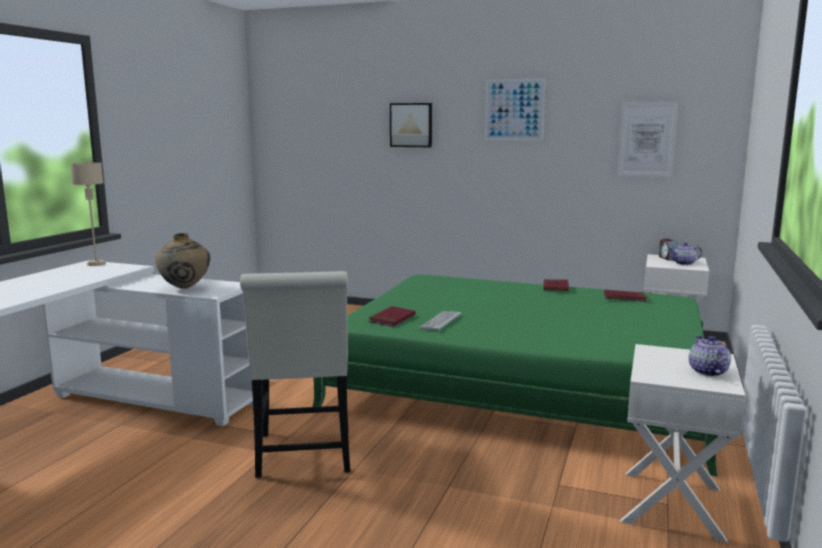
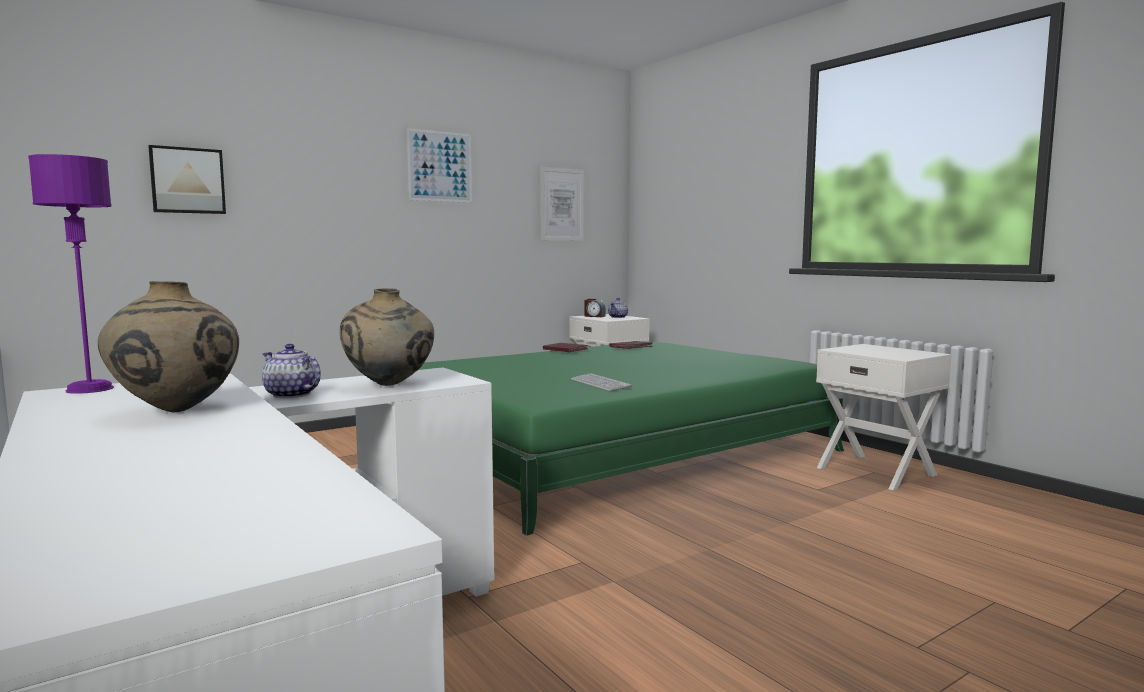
camera: 55 degrees left, 5 degrees down
beige table lamp [70,162,106,266] -> purple table lamp [28,154,114,394]
white chair [240,271,350,478] -> none
red book [369,306,416,327] -> none
picture [390,103,432,147] -> picture moved to [148,145,226,214]
teapot [689,335,731,376] -> teapot moved to [262,344,321,398]
none -> beige vase [98,281,239,412]

